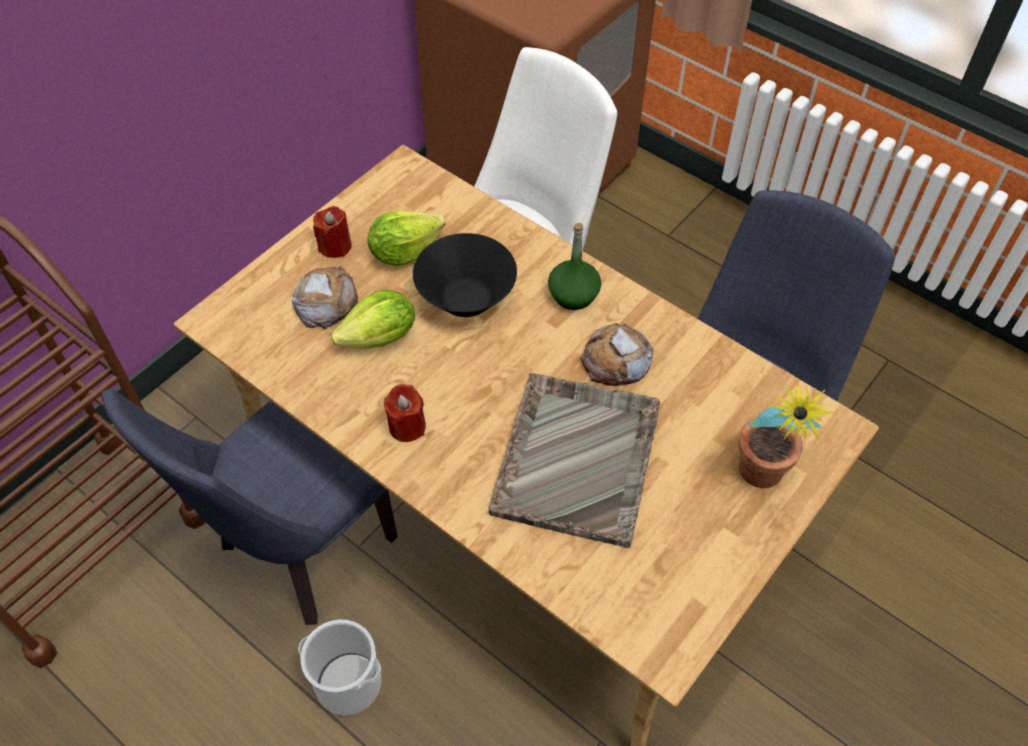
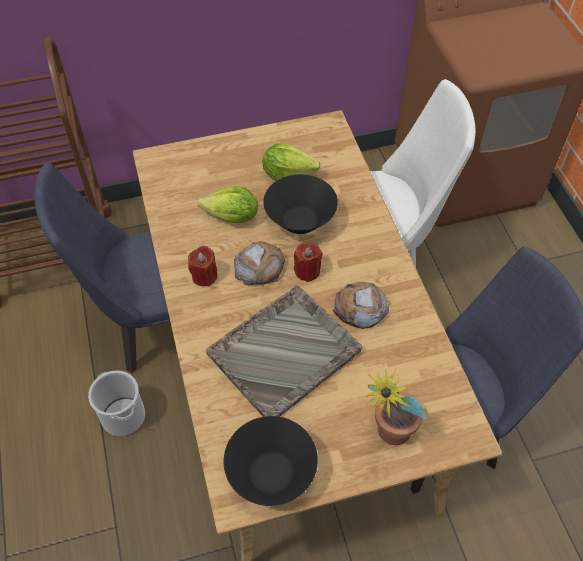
camera: 35 degrees right, 0 degrees up
bread [292,266,359,329] -> bread moved to [234,241,285,285]
red candle [313,206,352,258] -> red candle moved to [294,243,322,282]
green bottle [548,223,601,310] -> none
none -> black bowl [224,416,318,506]

